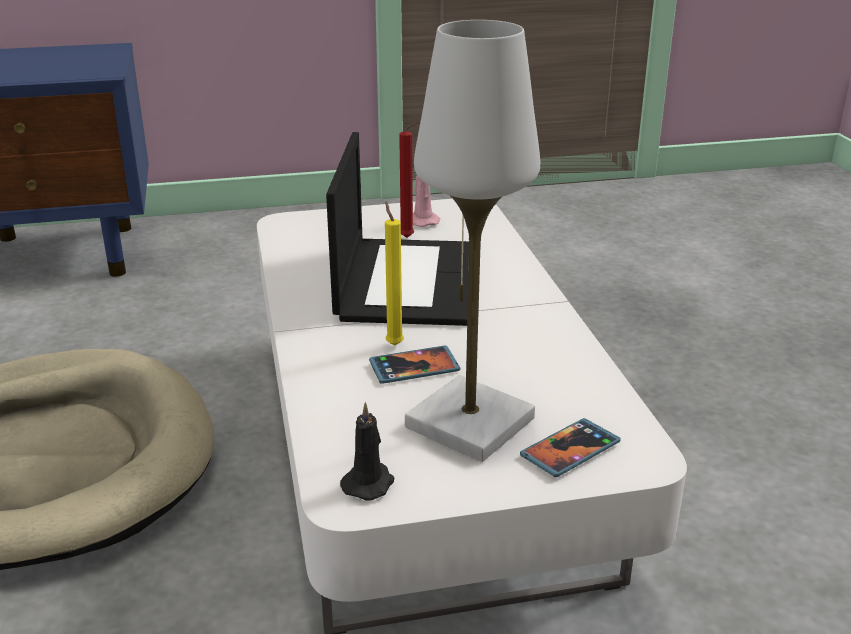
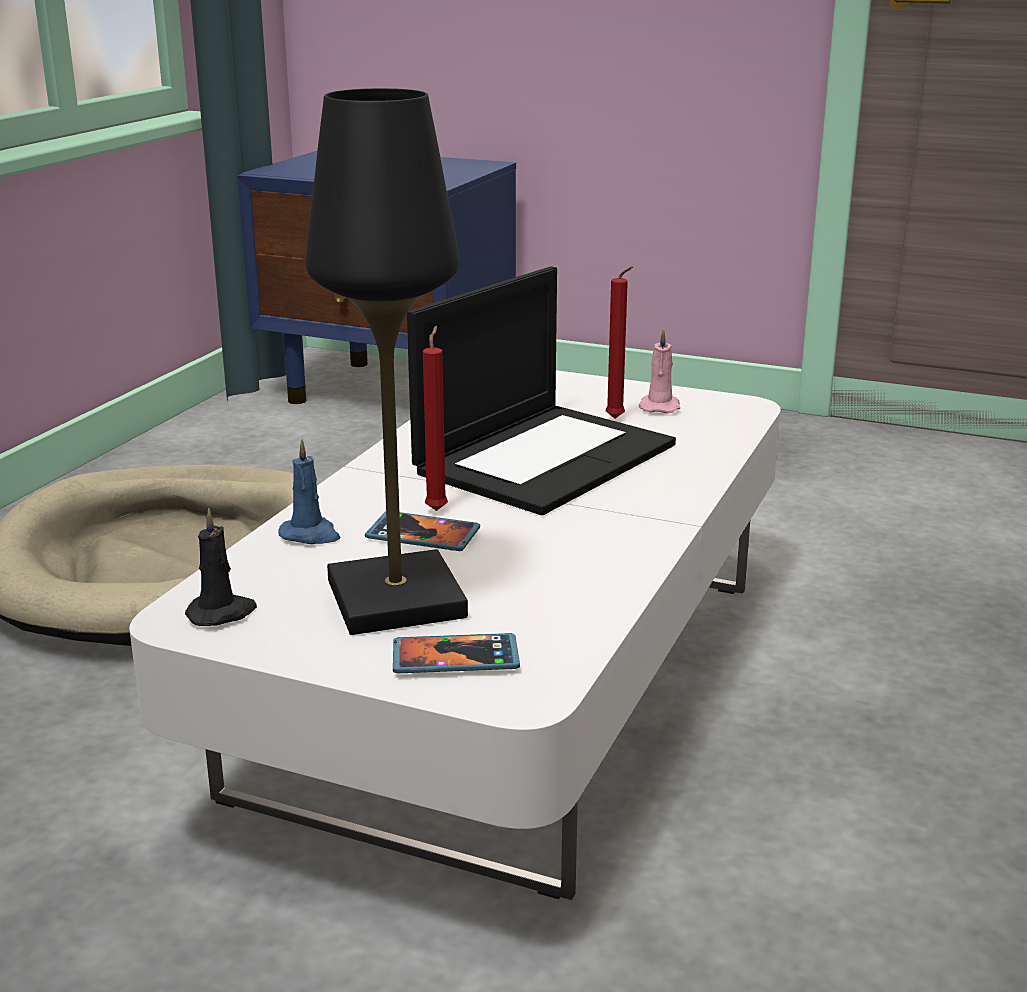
camera: 35 degrees right, 5 degrees down
yellow candle [385,202,404,346] -> red candle [423,326,448,511]
white table lamp [405,20,540,462] -> black table lamp [305,88,468,635]
none -> blue candle [278,439,340,544]

